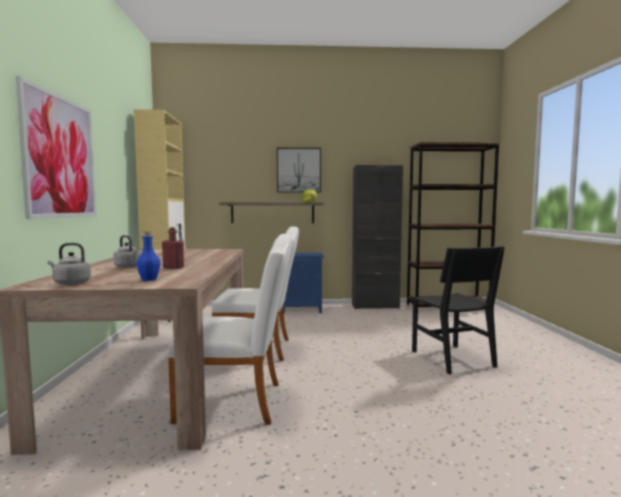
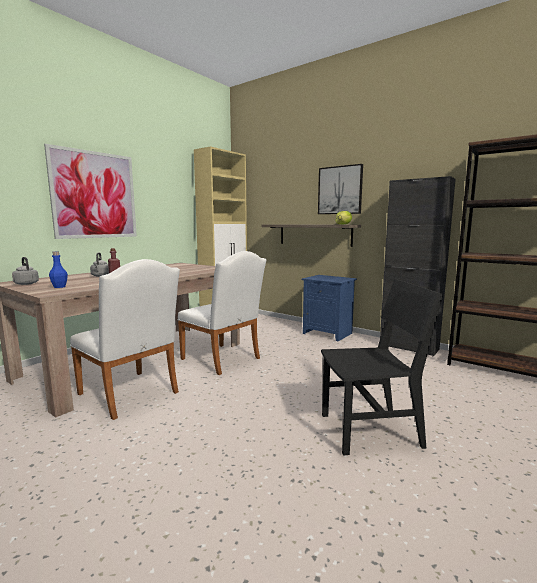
camera: 40 degrees right, 5 degrees up
black chair [411,246,505,374] -> black chair turned 120 degrees counterclockwise [321,279,443,456]

